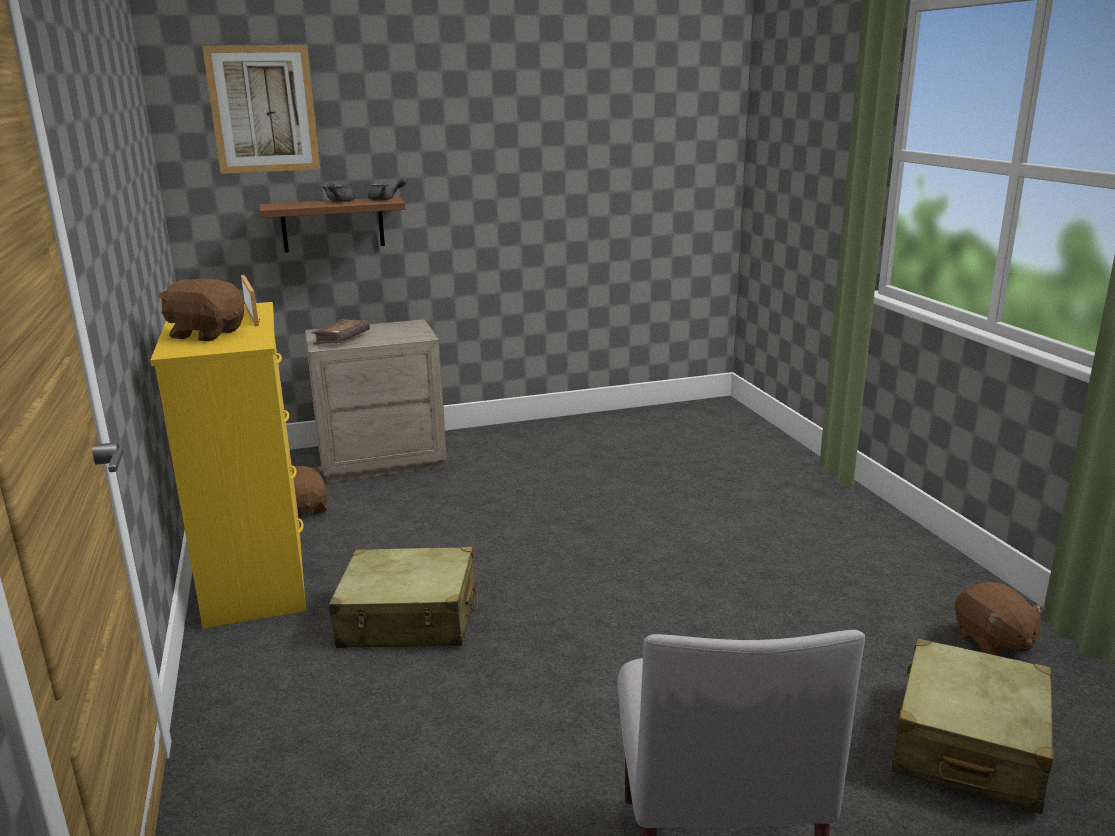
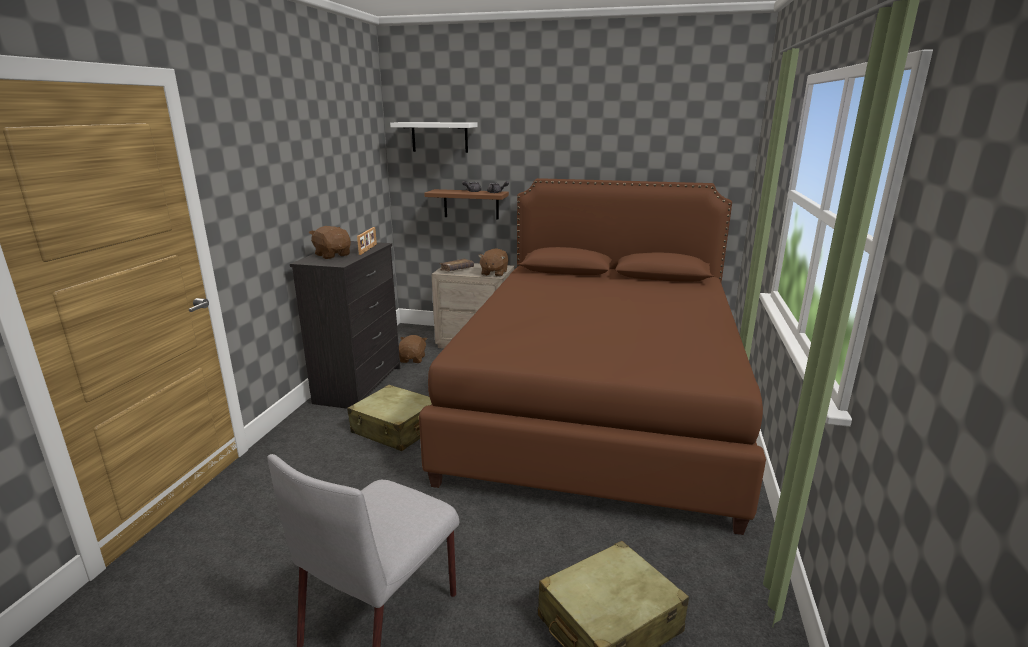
camera: 30 degrees right, 0 degrees up
yellow dresser [150,302,307,629] -> black dresser [290,241,400,409]
picture [202,45,320,174] -> white shelf [390,122,478,153]
brown plush toy [955,582,1045,656] -> brown plush toy moved to [478,248,508,277]
none -> brown bed [419,178,766,535]

